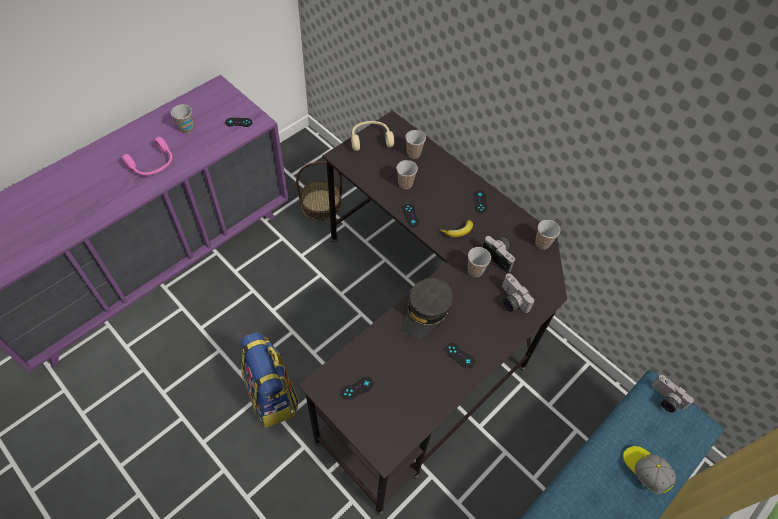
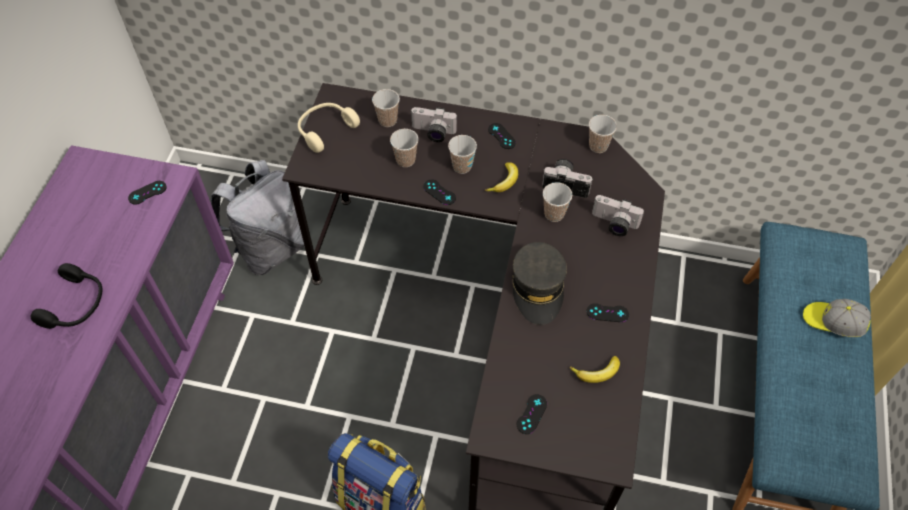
camera: 30 degrees left, 0 degrees up
pink headphones [122,137,173,176] -> black headphones [31,263,102,329]
cup [171,104,194,134] -> cup moved to [448,135,477,174]
basket [296,161,342,221] -> grey backpack [211,160,304,275]
camera [652,375,694,412] -> camera moved to [410,107,457,142]
none -> banana [570,356,620,383]

